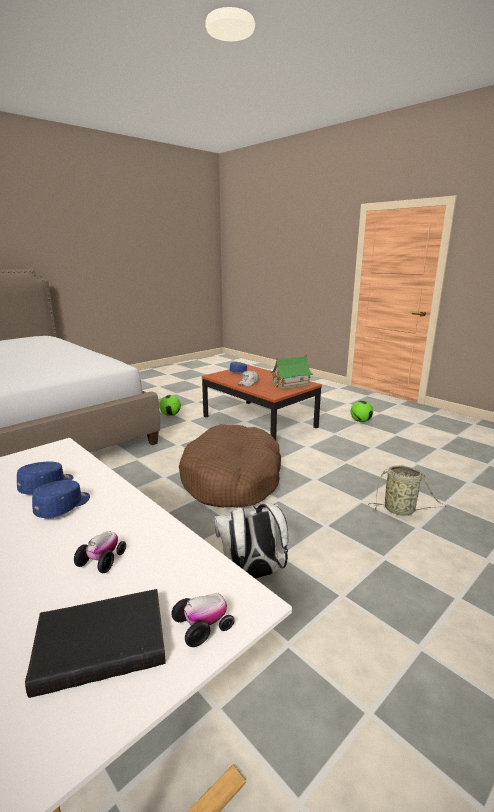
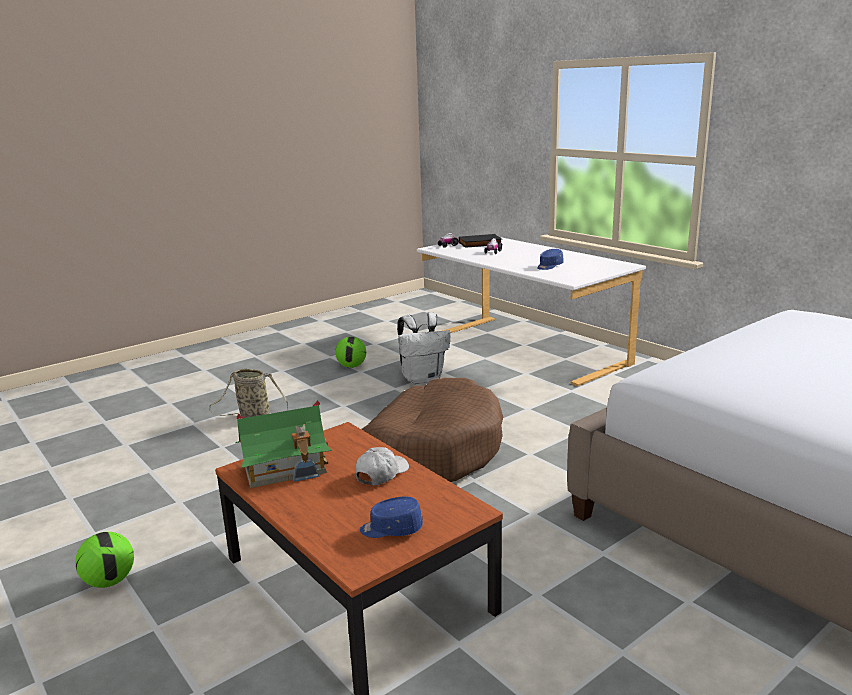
camera: 175 degrees left, 0 degrees up
blue cap [32,480,90,518] -> none
football [159,395,181,416] -> football moved to [335,337,366,368]

